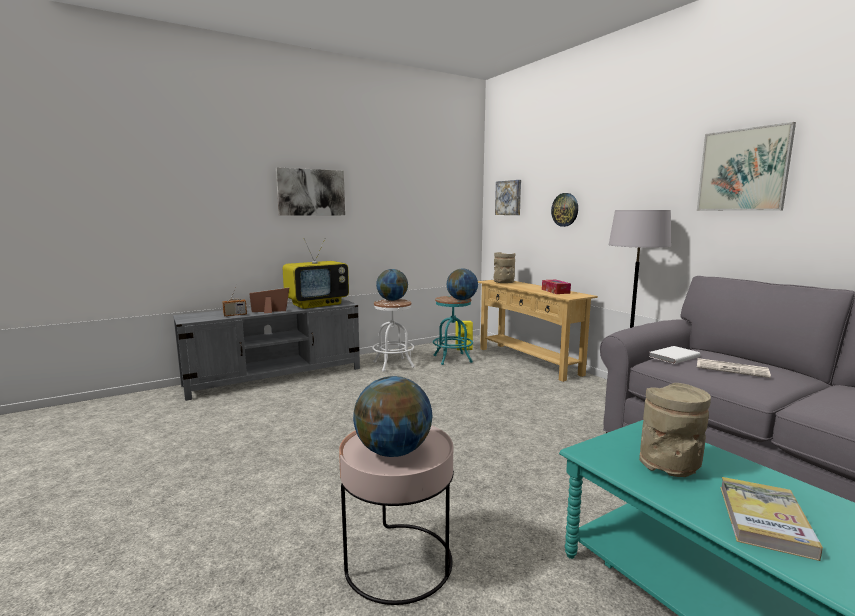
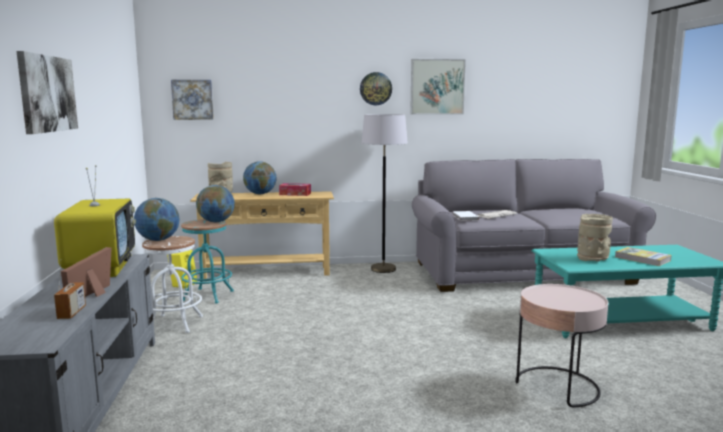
camera: 65 degrees left, 0 degrees up
globe [353,376,432,457] -> globe moved to [243,161,277,194]
wall clock [551,193,578,227] -> wall clock moved to [360,72,392,105]

